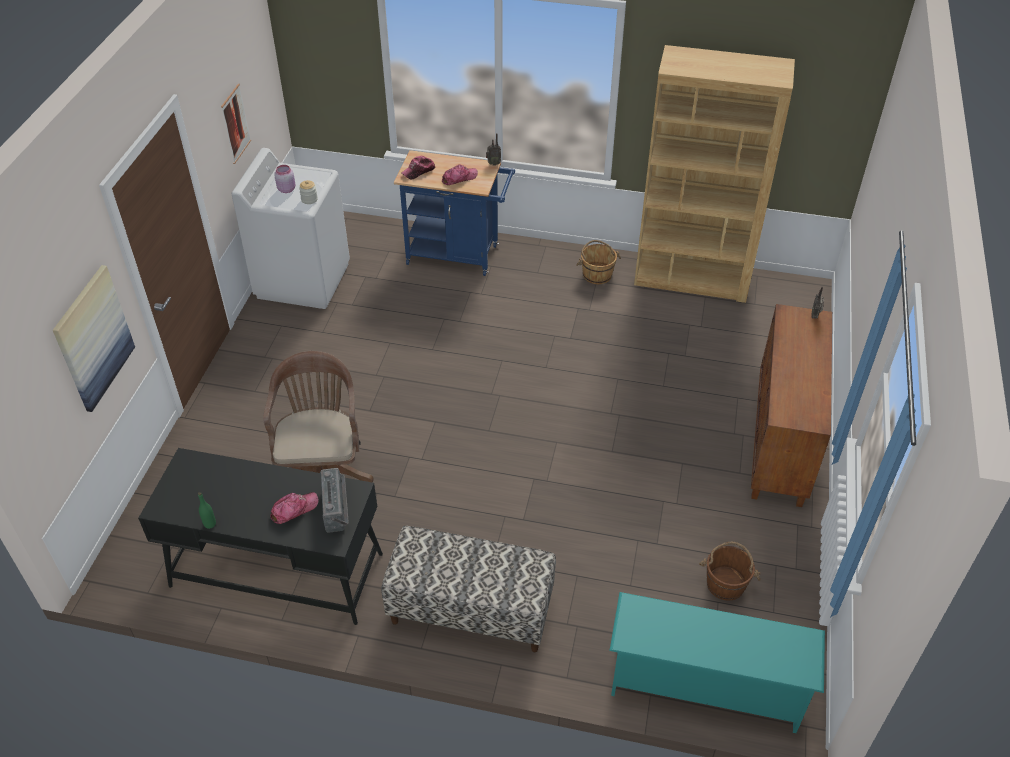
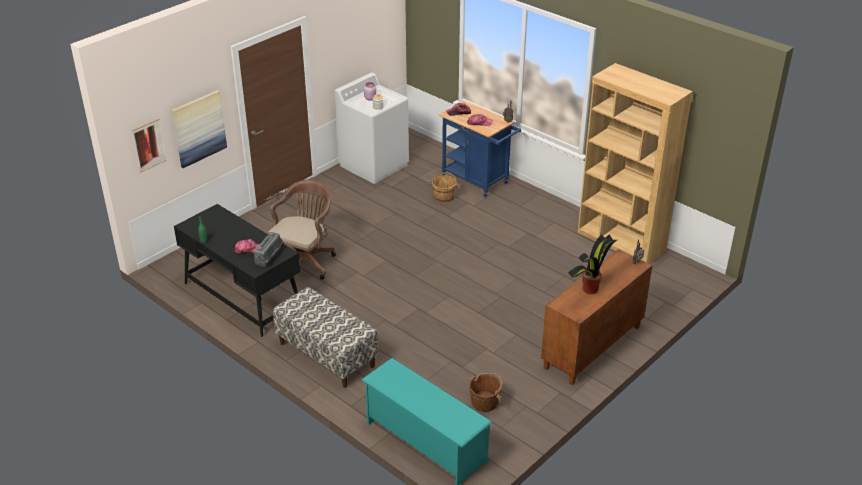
camera: 30 degrees right, 10 degrees down
picture [221,84,251,164] -> picture moved to [132,119,167,173]
brown bucket [576,240,621,284] -> brown bucket moved to [429,172,460,203]
none -> potted plant [568,234,617,294]

